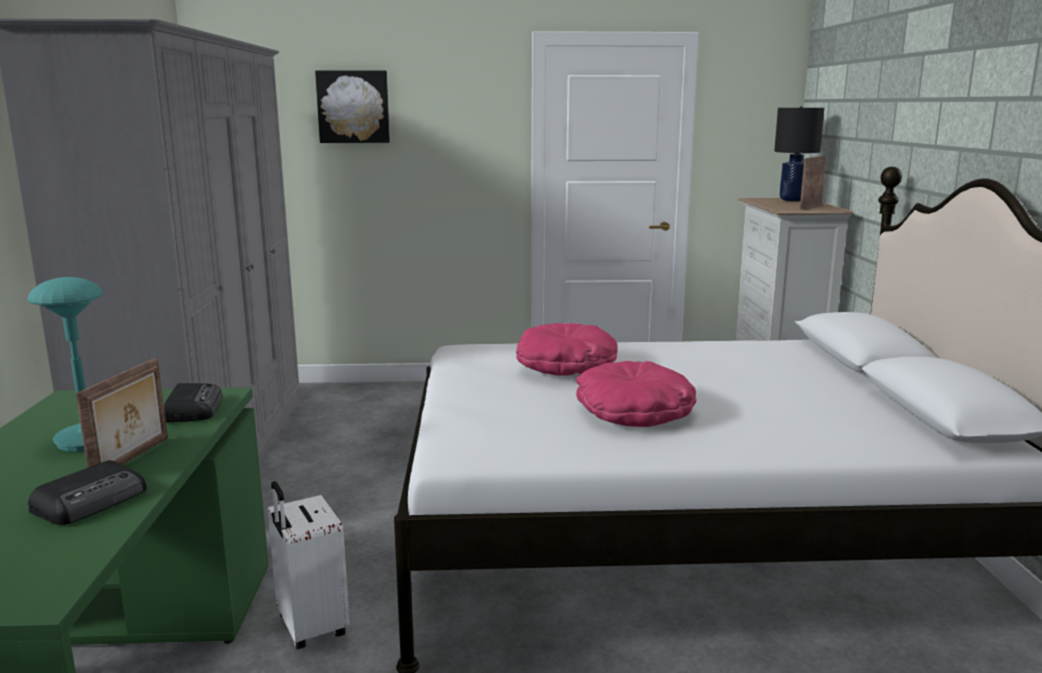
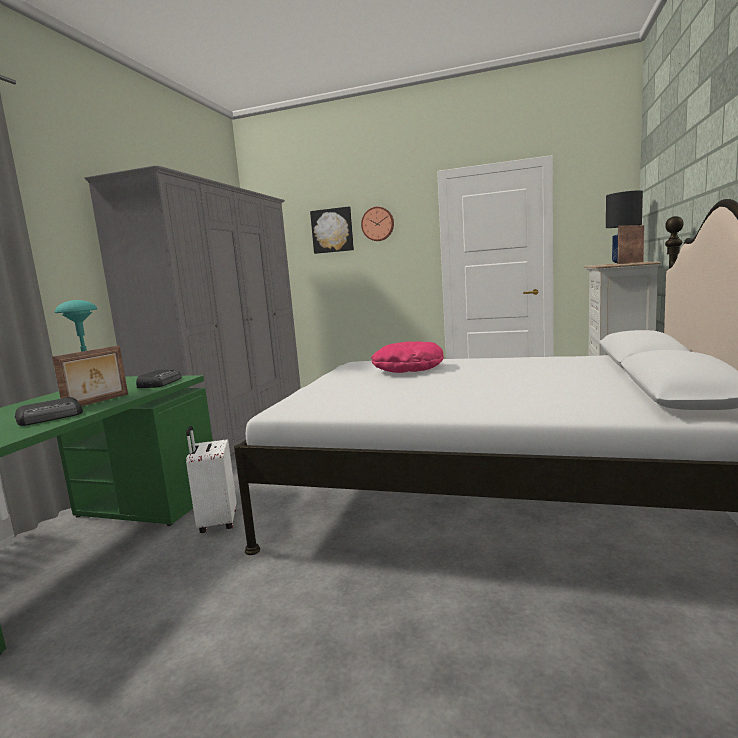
camera: 20 degrees right, 5 degrees down
pink pillow [576,361,696,427] -> none
none -> wall clock [361,207,394,241]

